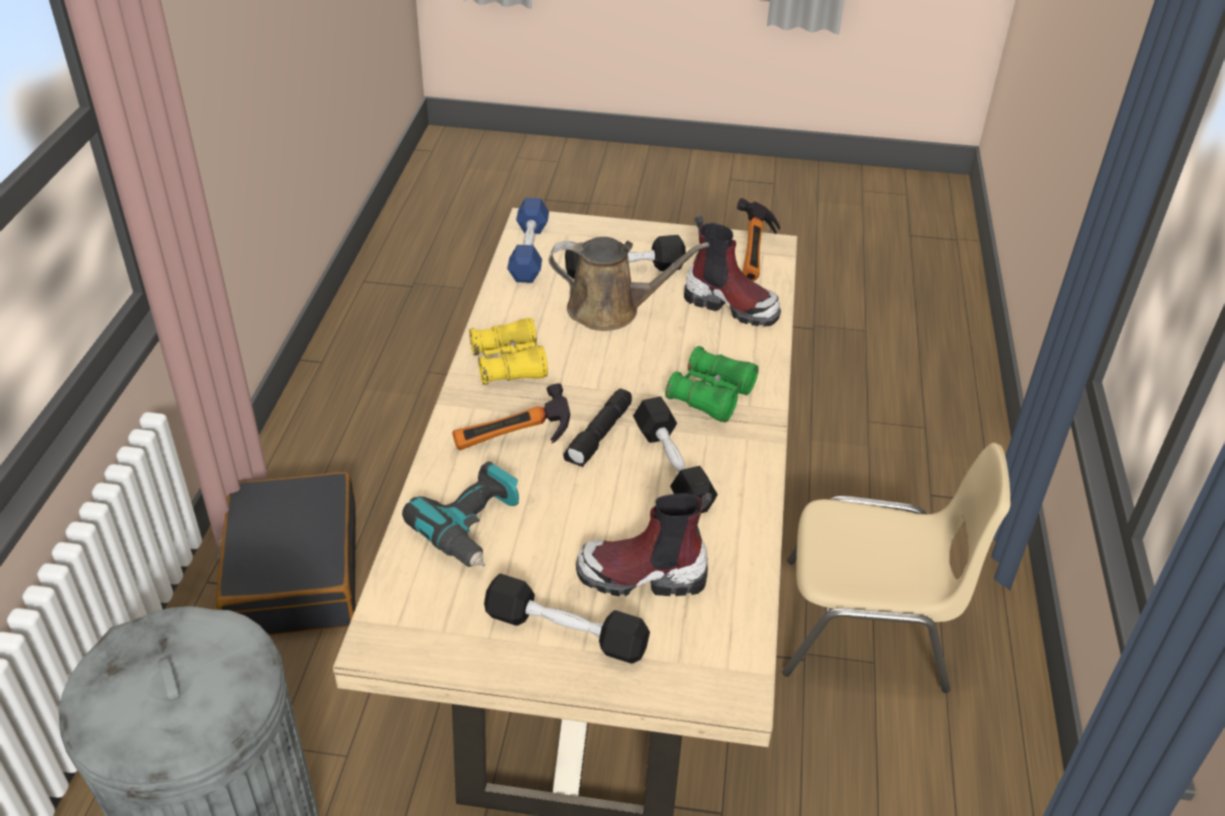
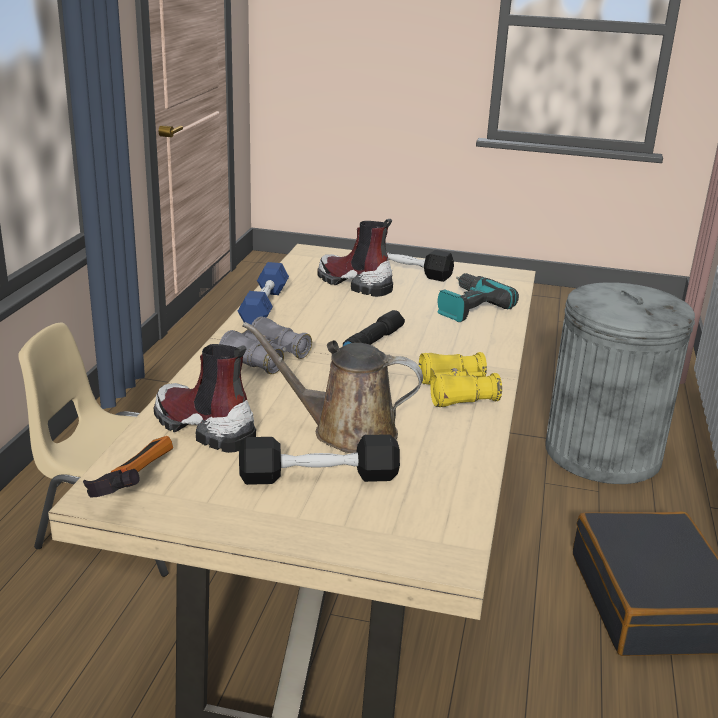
camera: 175 degrees left, 15 degrees down
hammer [452,383,570,450] -> none
blue dumbbell [507,198,549,283] -> blue dumbbell moved to [238,262,289,325]
boot [576,493,712,596] -> boot turned 150 degrees counterclockwise [318,219,393,297]
black dumbbell [633,397,717,513] -> none
green binoculars [665,346,759,422] -> grey binoculars [219,316,312,374]

